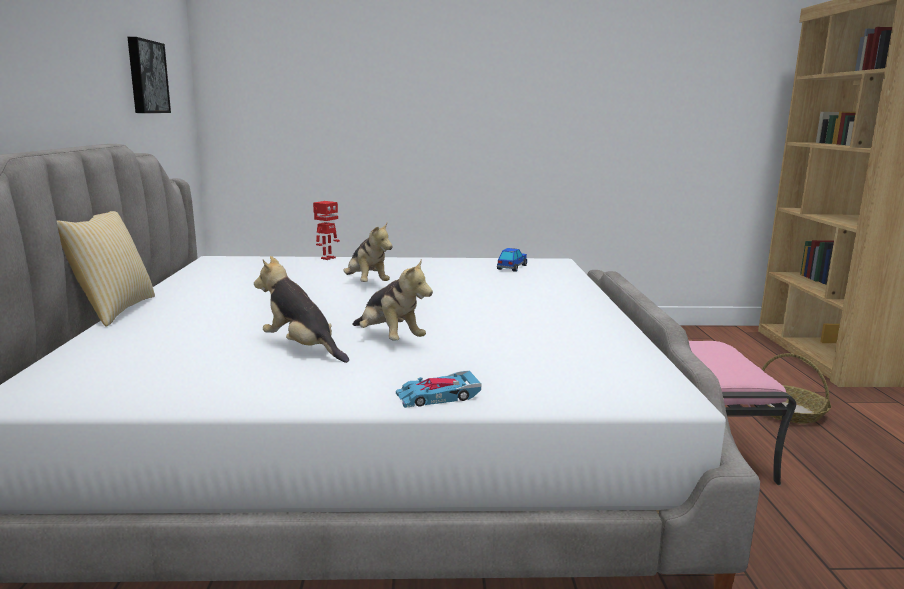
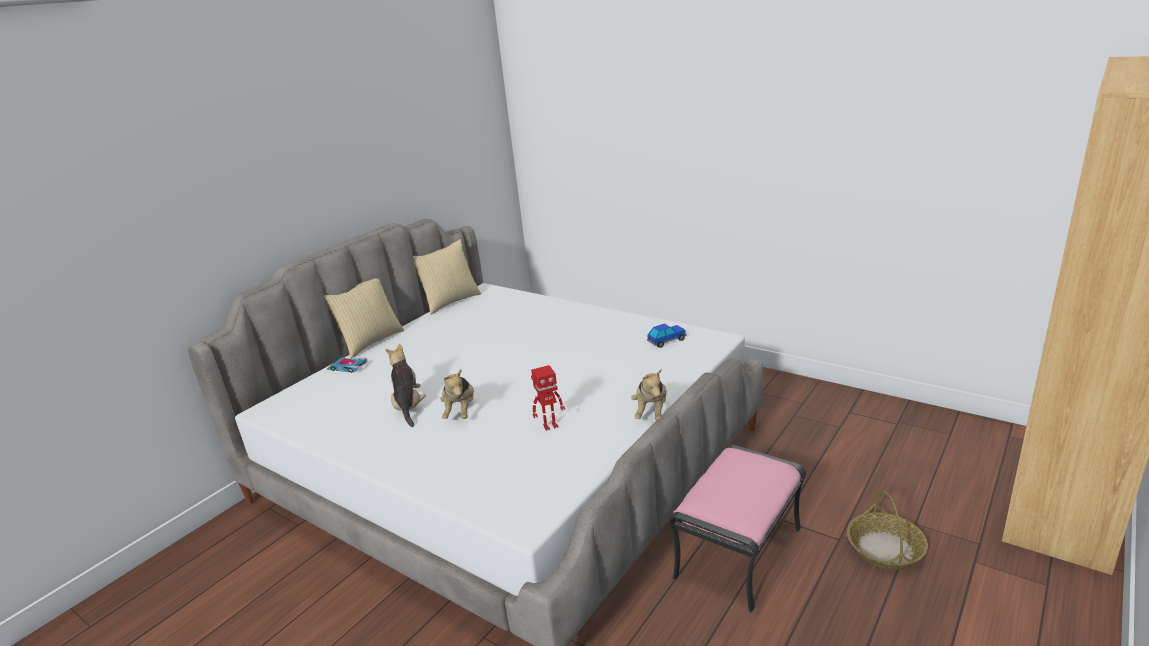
camera: 40 degrees right, 10 degrees up
picture [128,37,171,113] -> none
toy robot [313,201,340,260] -> toy robot moved to [531,365,565,431]
plush toy [343,222,393,282] -> plush toy moved to [631,369,667,420]
toy car [396,370,482,408] -> toy car moved to [327,357,367,373]
none -> pillow [413,239,481,314]

